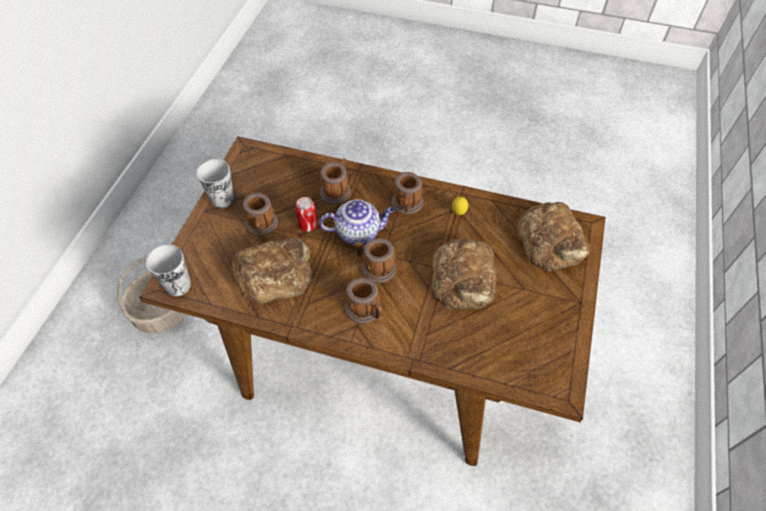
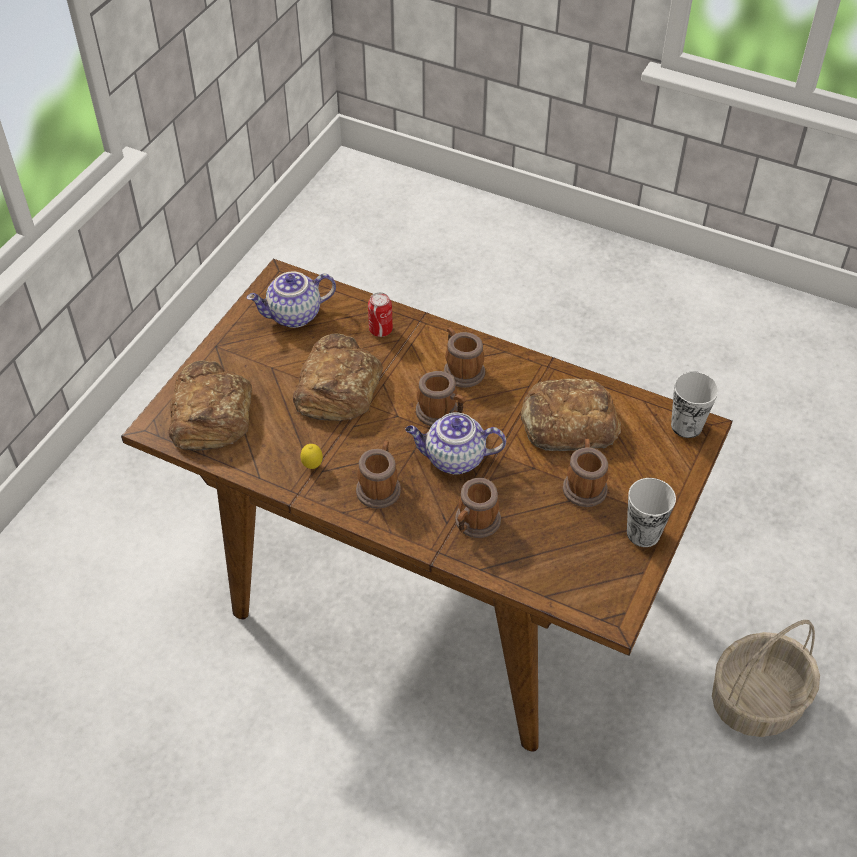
camera: 170 degrees left, 5 degrees down
can [295,197,317,232] -> can moved to [368,292,393,337]
none -> teapot [246,271,336,328]

